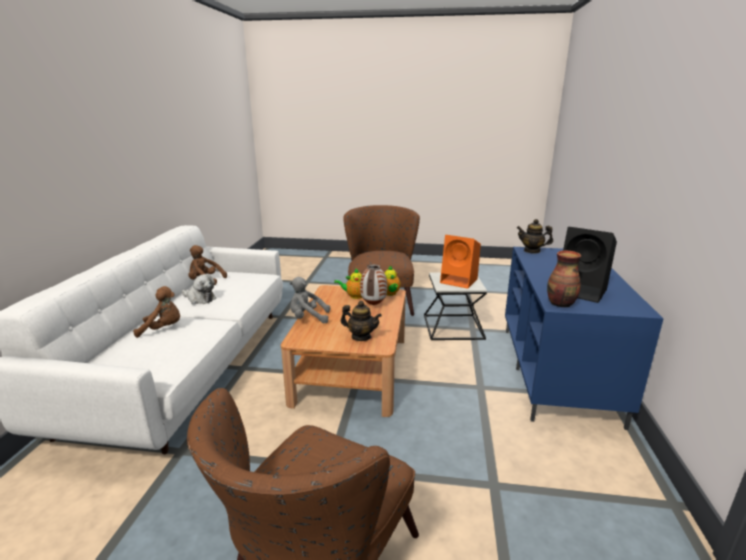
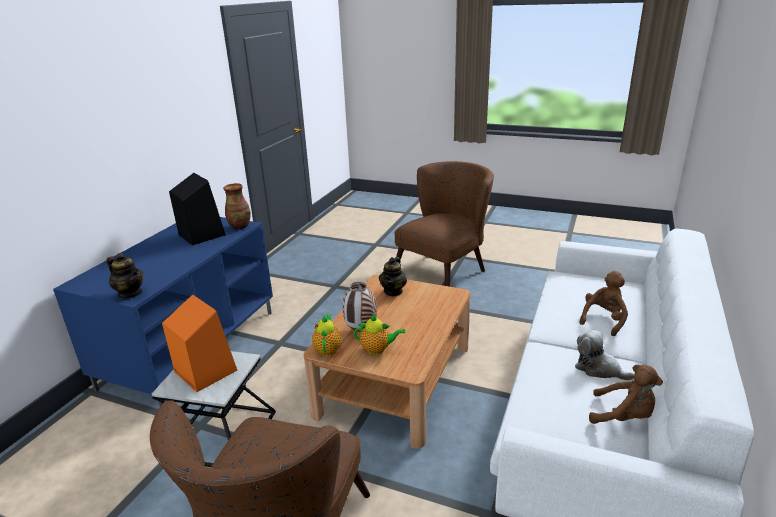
camera: 165 degrees left, 5 degrees up
brown plush toy [133,286,180,338] -> brown plush toy turned 120 degrees clockwise [579,271,628,336]
grey plush toy [289,277,330,323] -> none
teapot [341,301,382,341] -> teapot turned 105 degrees counterclockwise [379,257,407,296]

